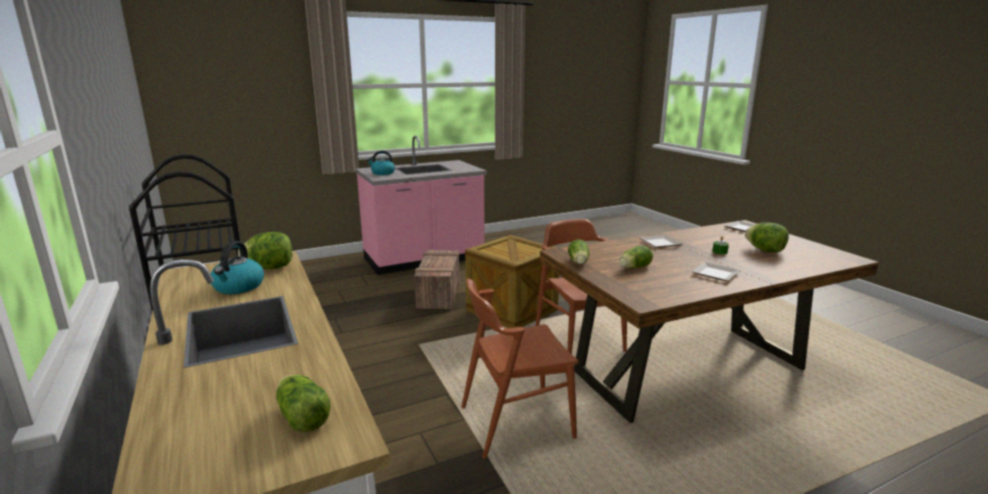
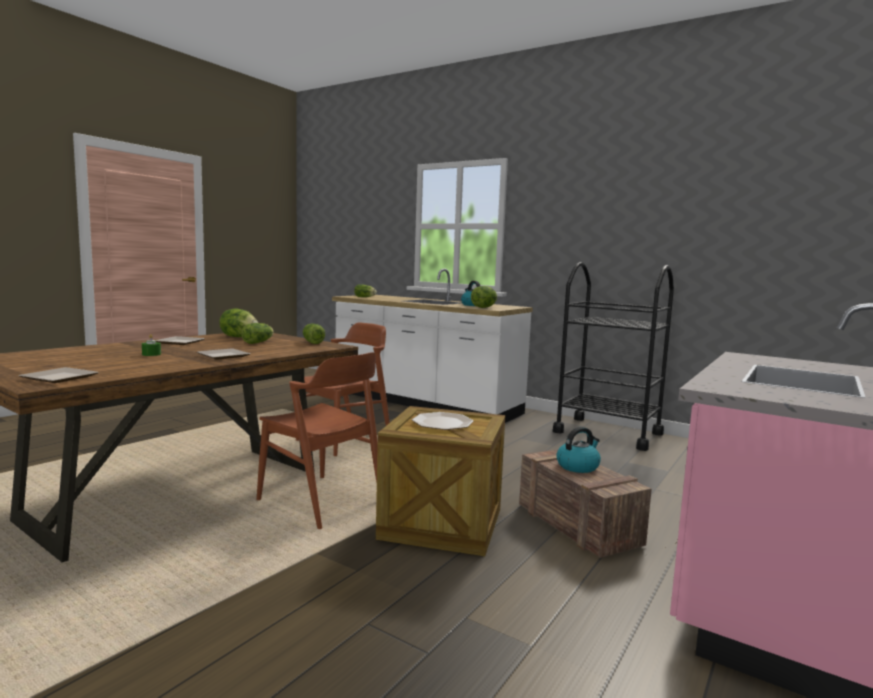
camera: 150 degrees right, 10 degrees down
kettle [367,151,395,175] -> kettle moved to [556,427,601,473]
lettuce [745,222,789,252] -> lettuce moved to [219,309,258,337]
none -> plate [412,412,474,430]

